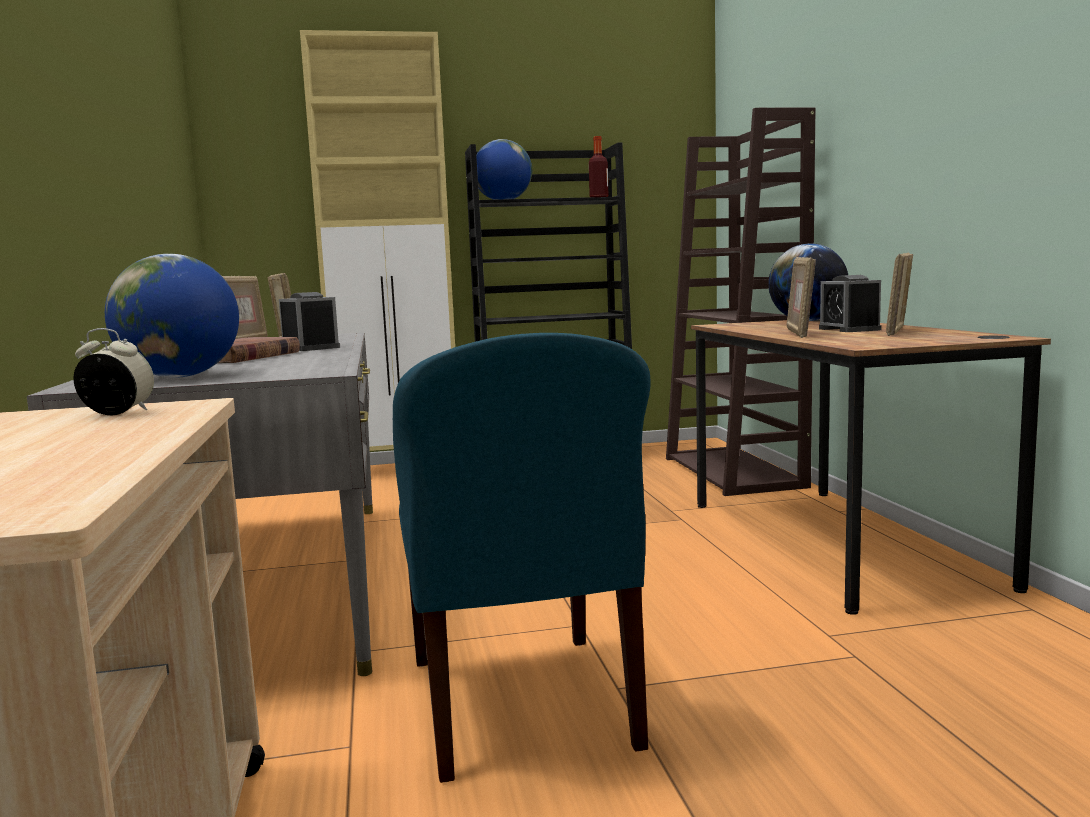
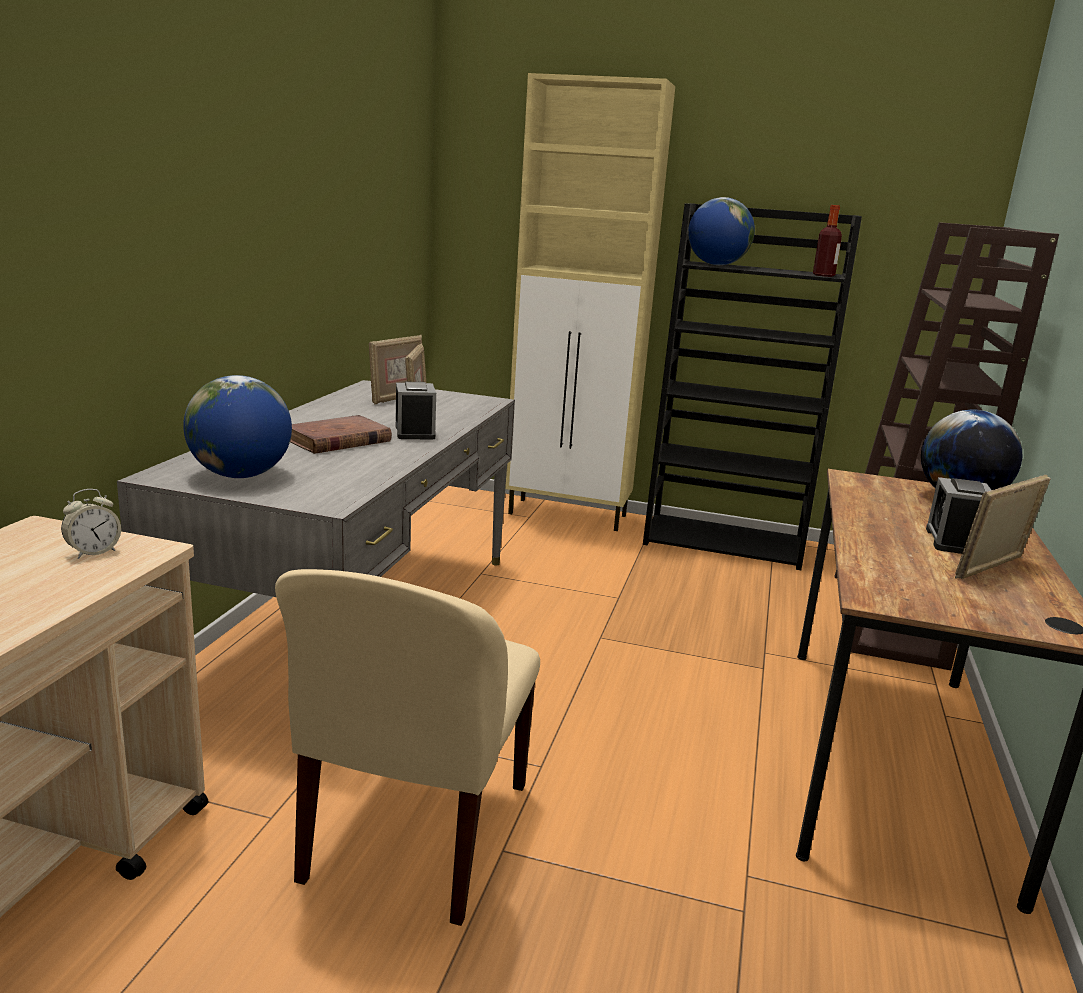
camera: 25 degrees right, 10 degrees up
alarm clock [73,328,154,415] -> alarm clock turned 105 degrees clockwise [61,489,121,559]
blue chair [393,333,651,783] -> beige chair [275,569,540,926]
picture frame [787,257,816,338] -> none

